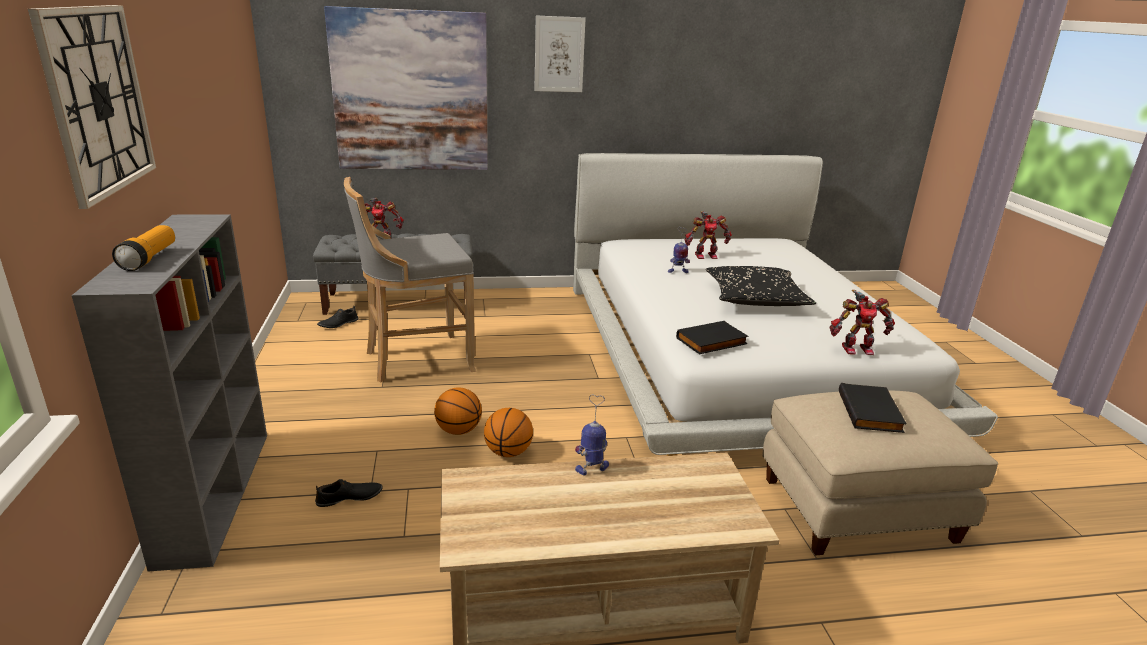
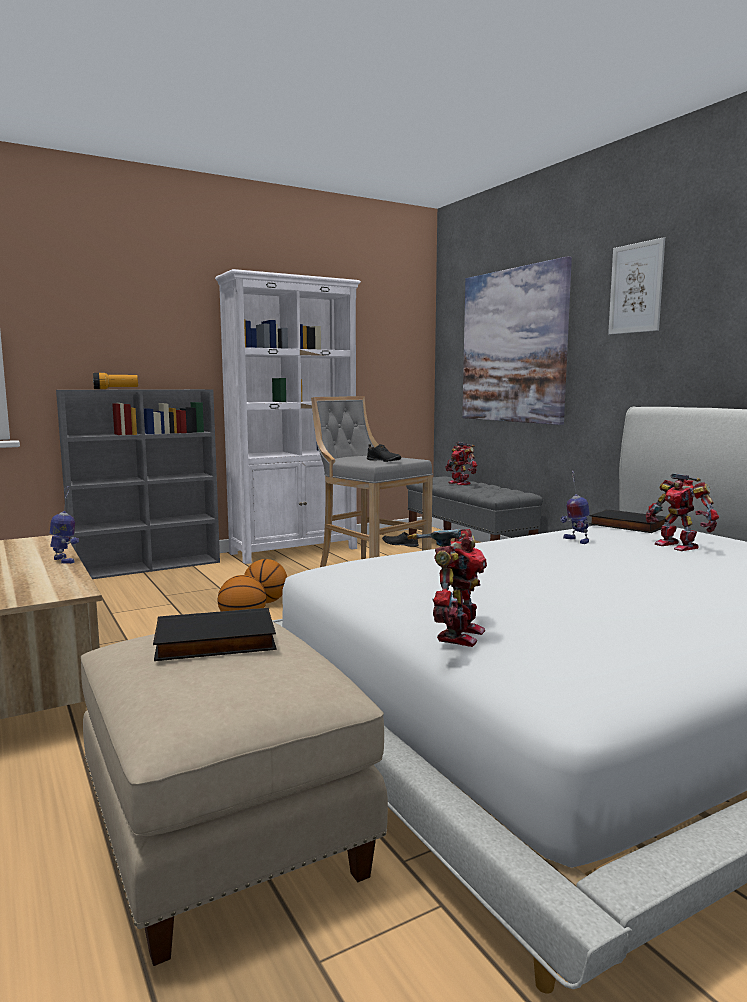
camera: 70 degrees right, 15 degrees down
wall clock [28,5,156,209] -> none
black shoe [315,479,383,507] -> black shoe moved to [367,444,401,462]
black book [676,321,748,354] -> black book moved to [589,509,667,533]
black pillow [706,266,816,306] -> none
toy robot [830,290,895,355] -> toy robot turned 135 degrees counterclockwise [407,529,487,647]
none -> white bookcase [215,269,361,564]

